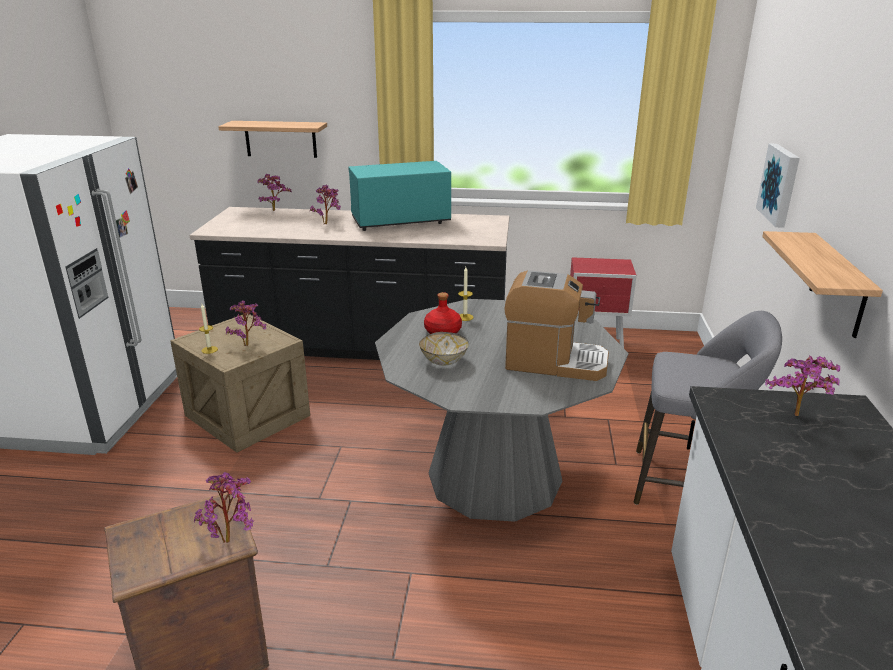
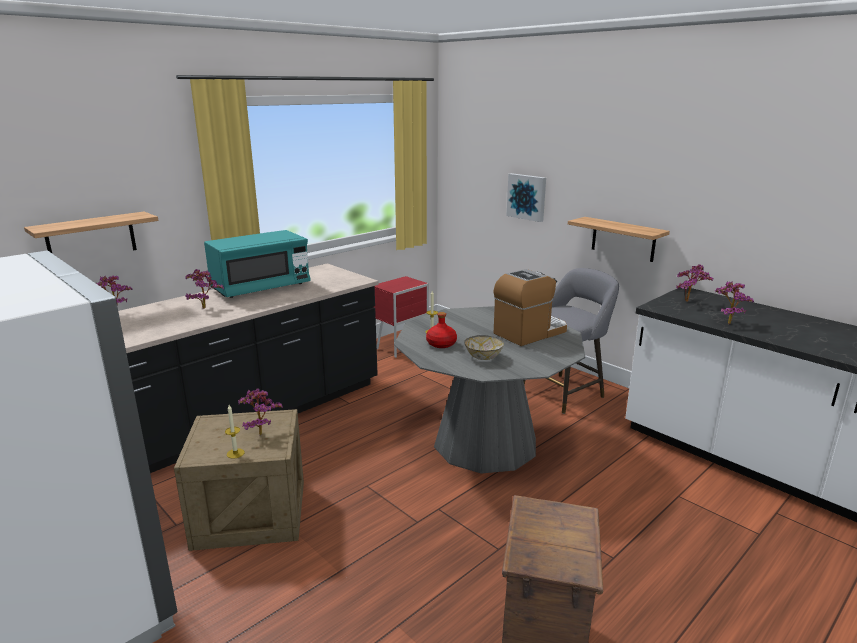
camera: 50 degrees left, 5 degrees down
potted plant [194,472,254,543] -> potted plant moved to [715,281,754,324]
turquoise microwave [348,161,451,231] -> turquoise microwave turned 150 degrees counterclockwise [204,230,311,298]

